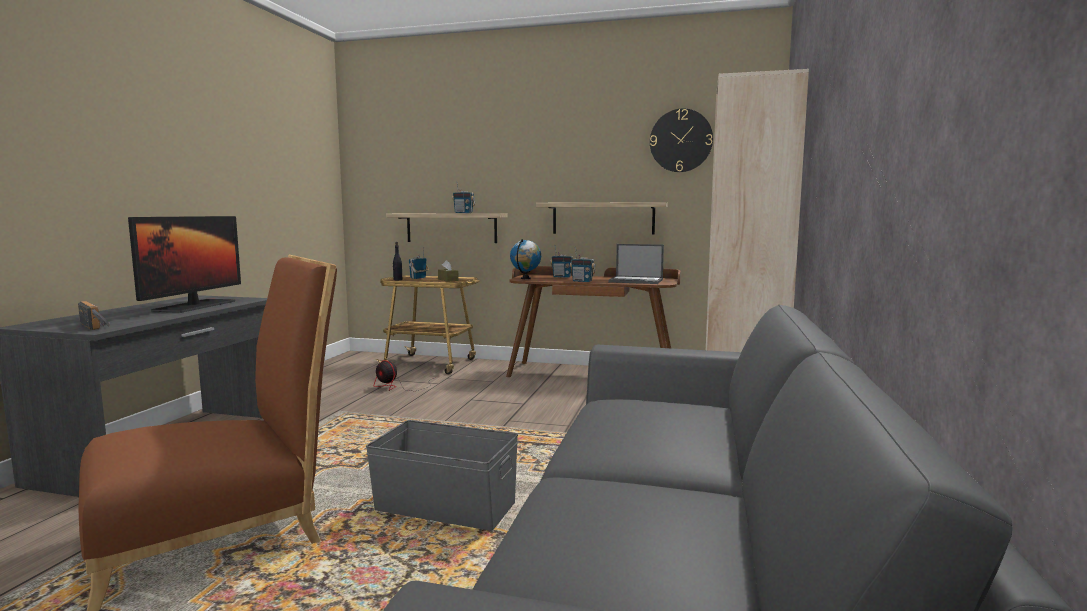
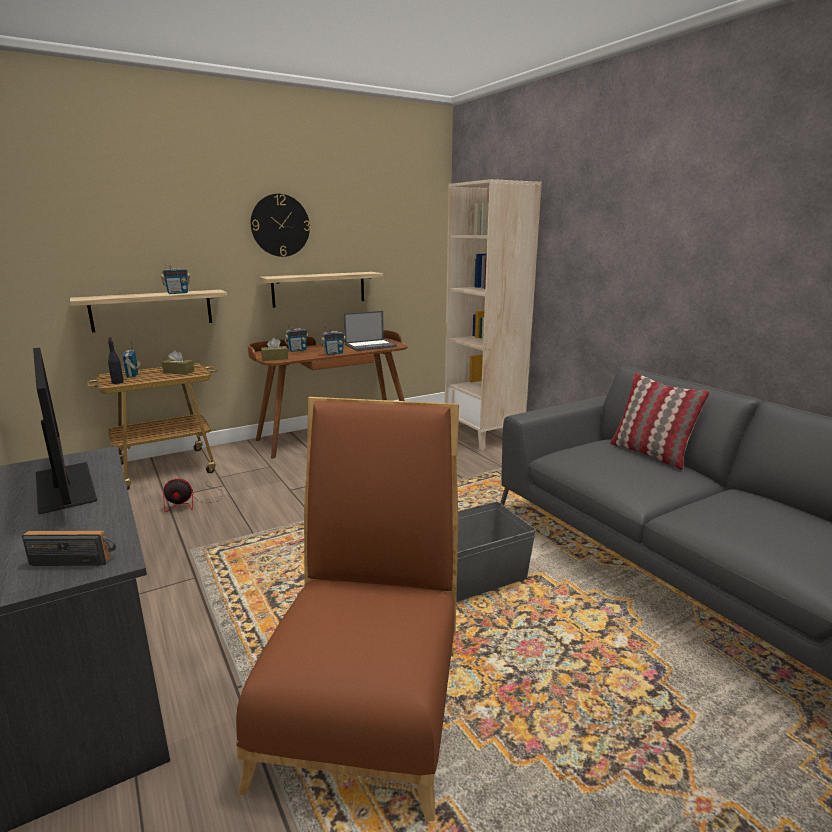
camera: 45 degrees left, 10 degrees up
globe [510,239,541,279] -> brown tissue box [261,338,288,361]
wall clock [650,108,713,172] -> wall clock moved to [251,194,310,257]
none -> pillow [610,373,710,470]

